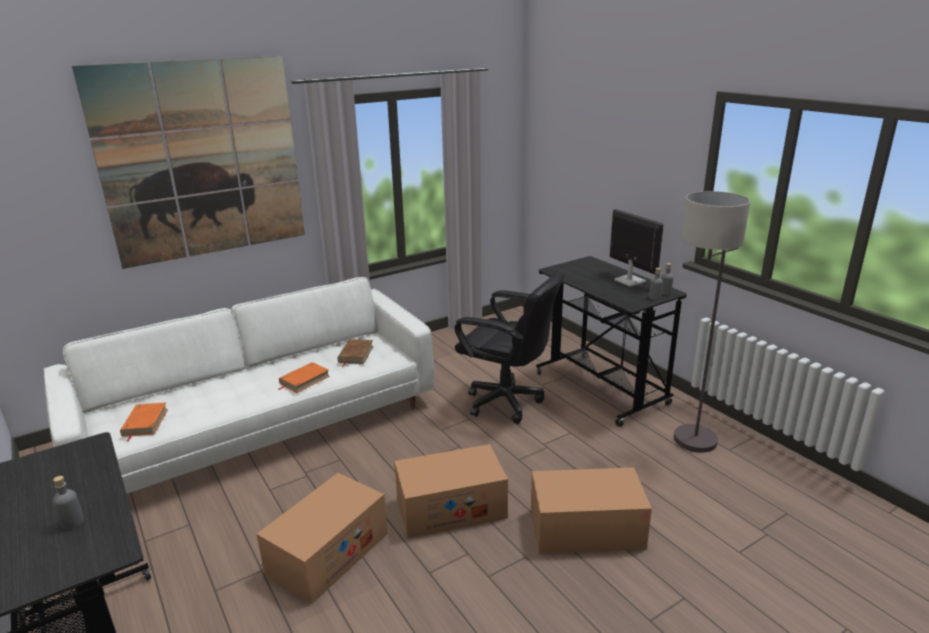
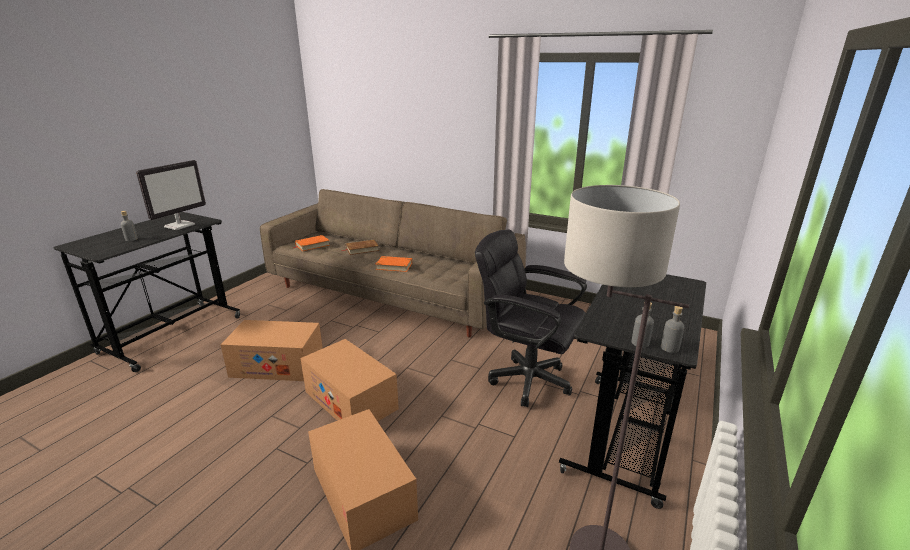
camera: 60 degrees right, 0 degrees up
white sofa [44,277,435,494] -> brown sofa [260,189,526,337]
picture [72,56,305,269] -> none
brown book [338,339,373,367] -> brown book moved to [342,240,379,255]
black office chair [455,271,564,424] -> black office chair turned 120 degrees clockwise [475,229,587,407]
monitor [610,209,664,287] -> monitor moved to [136,160,206,230]

